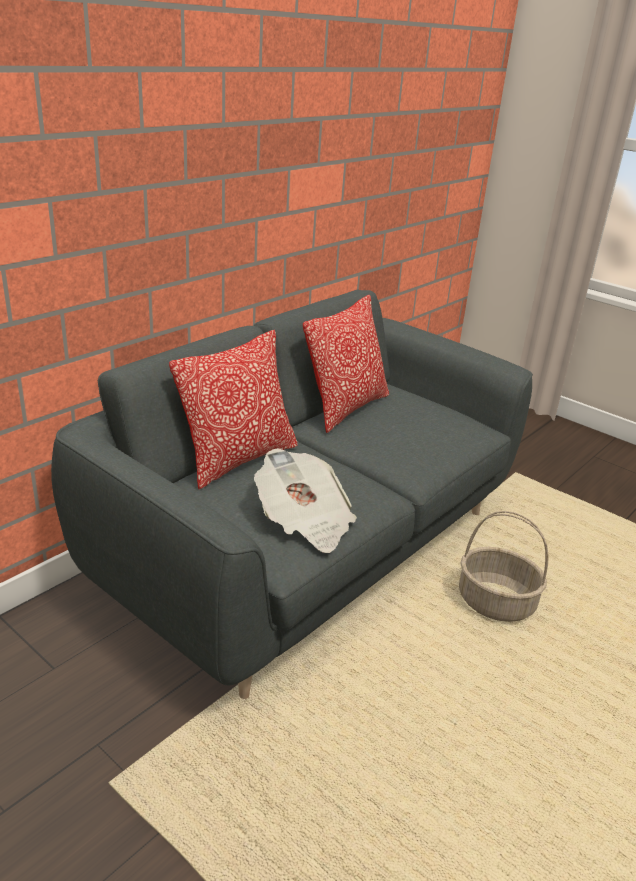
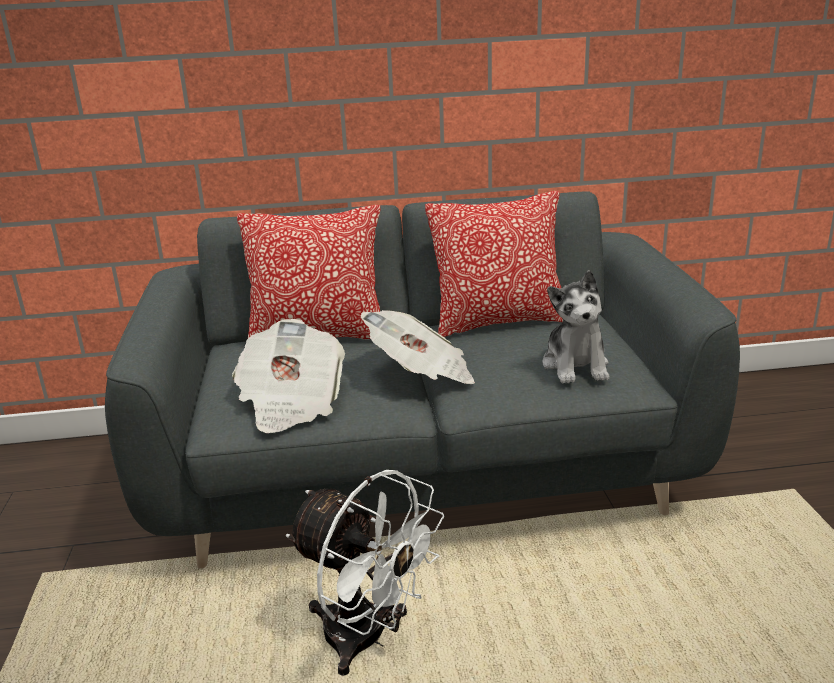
camera: 45 degrees right, 5 degrees down
basket [459,511,549,622] -> none
none -> white fan [286,470,445,676]
none -> newspaper [361,310,475,384]
none -> plush toy [542,270,609,383]

